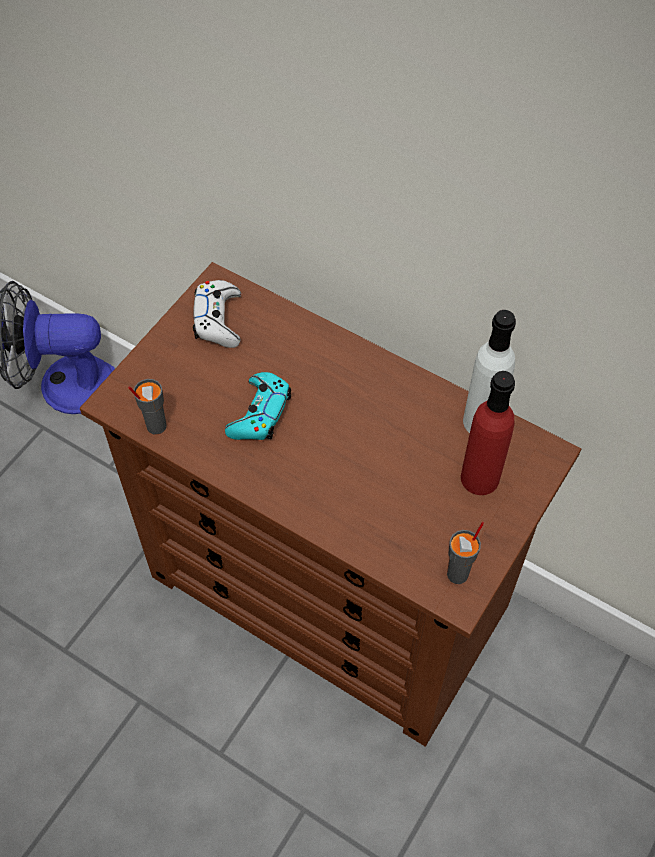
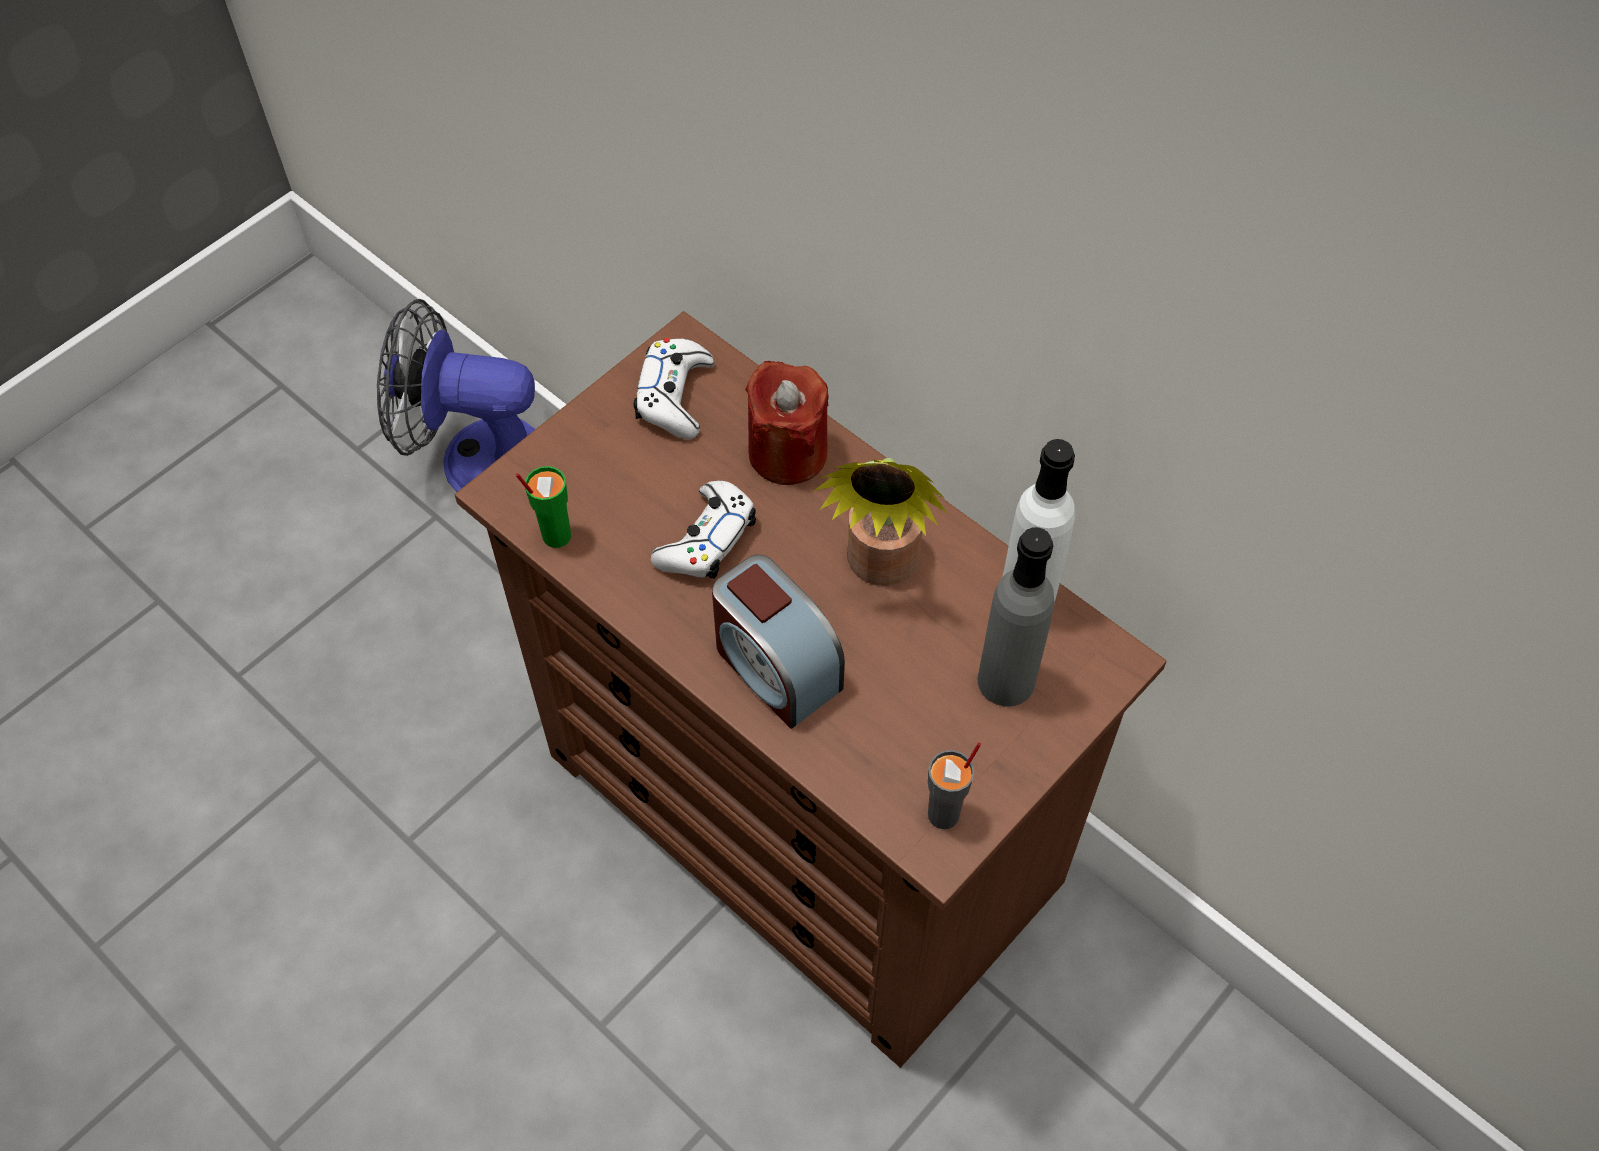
camera: 10 degrees right, 0 degrees up
grey cup [128,379,167,435] -> green cup [515,466,571,548]
turquoise game controller [225,372,291,440] -> white game controller [651,481,756,579]
red bottle [461,371,515,495] -> grey bottle [977,527,1054,706]
none -> alarm clock [712,555,845,729]
none -> red candle [745,361,829,485]
none -> potted plant [814,458,948,586]

